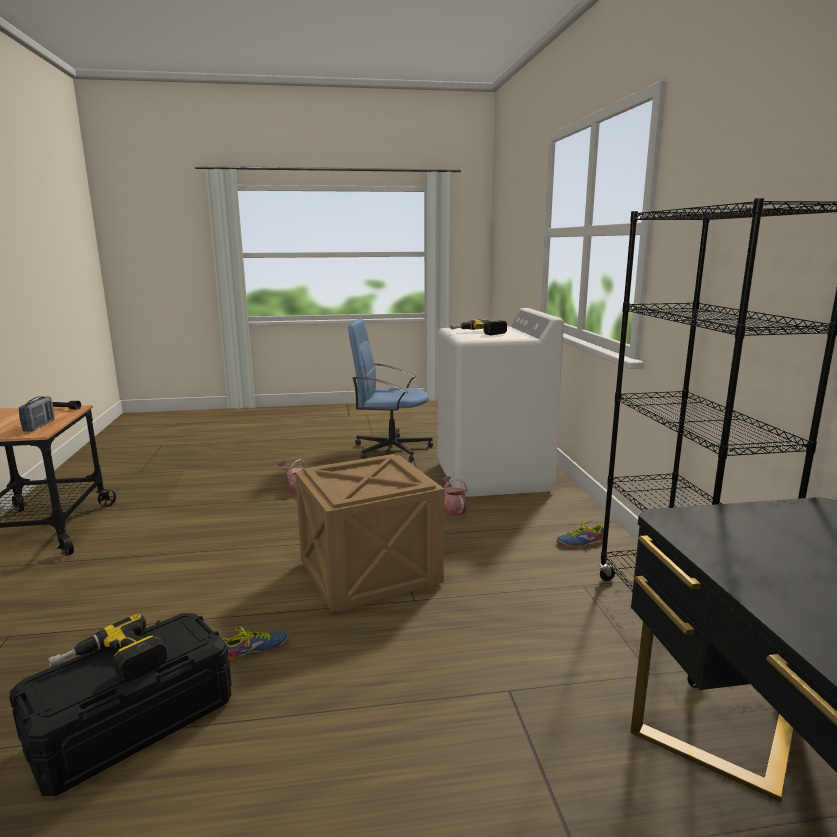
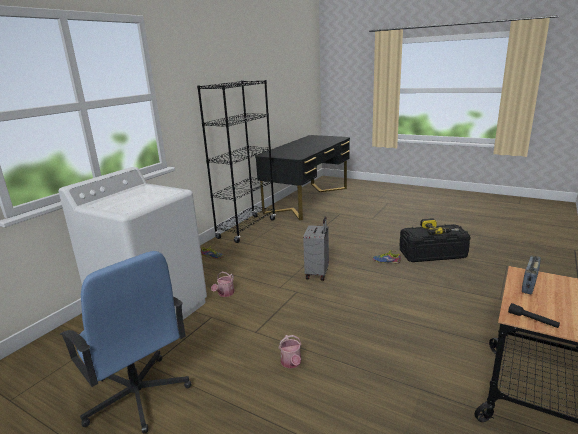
camera: 140 degrees left, 5 degrees up
crate [295,454,444,612] -> grey suitcase [303,217,329,281]
power drill [450,318,507,335] -> none

